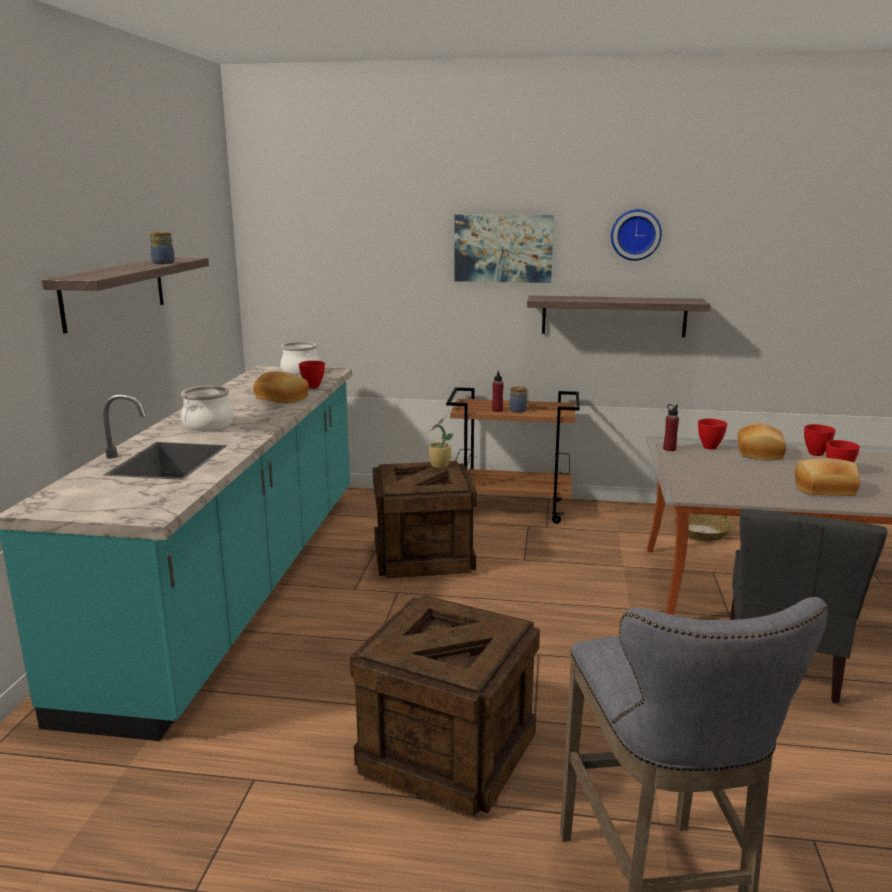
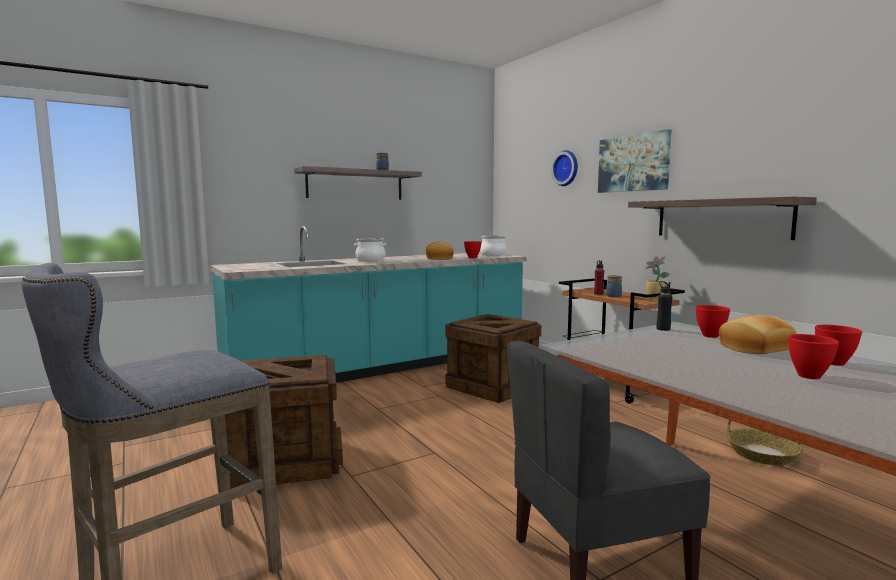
camera: 50 degrees right, 10 degrees down
potted plant [426,415,453,468] -> potted plant moved to [645,256,670,299]
wall clock [611,209,662,261] -> wall clock moved to [551,150,578,186]
red bottle [663,404,679,451] -> black bottle [656,281,672,331]
bread [795,458,860,496] -> none

